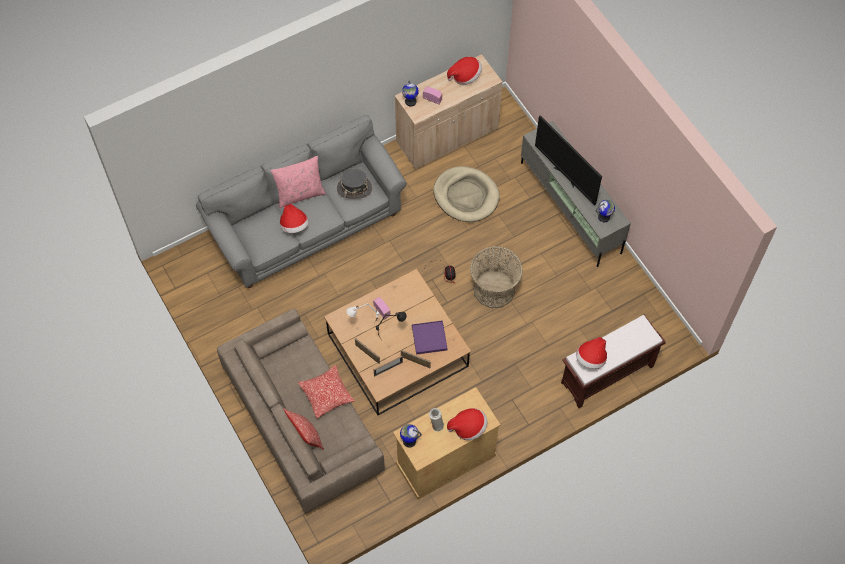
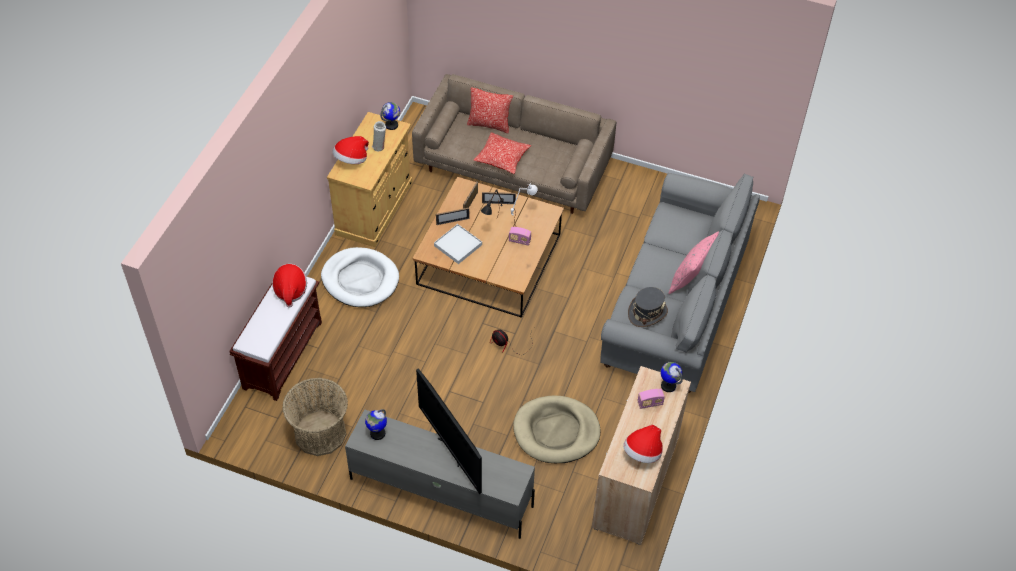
camera: 140 degrees right, 10 degrees down
hat [280,204,309,233] -> none
purple tray [412,320,447,355] -> white tray [434,224,482,264]
basket [470,246,523,308] -> basket moved to [283,378,348,456]
television [535,115,602,205] -> television turned 135 degrees counterclockwise [416,368,482,494]
none -> white dog bed [321,247,399,307]

